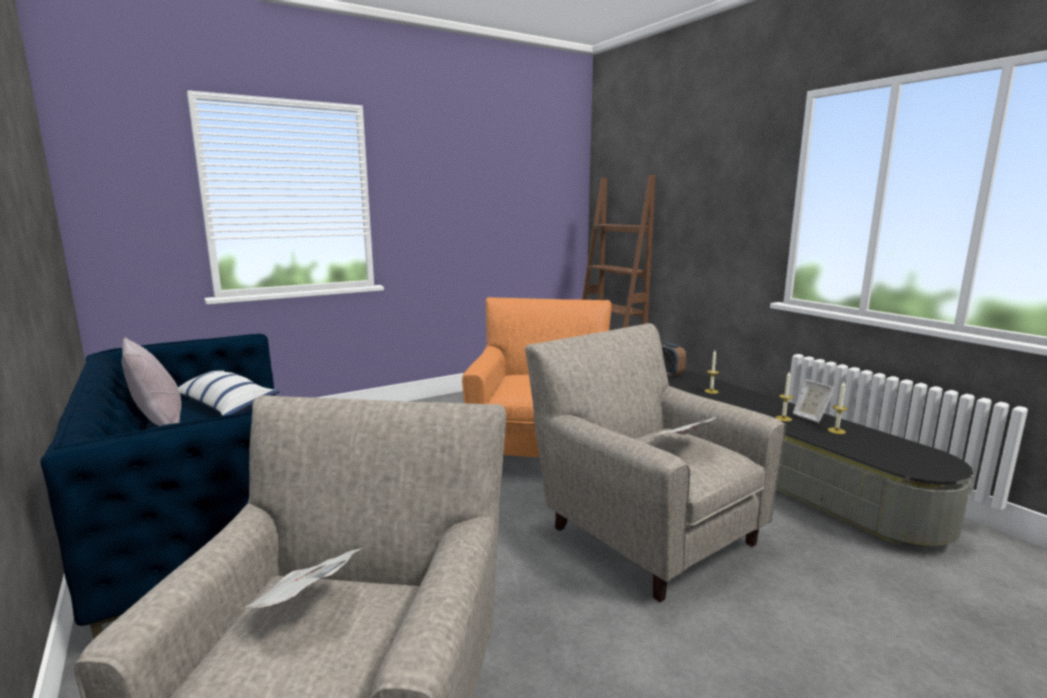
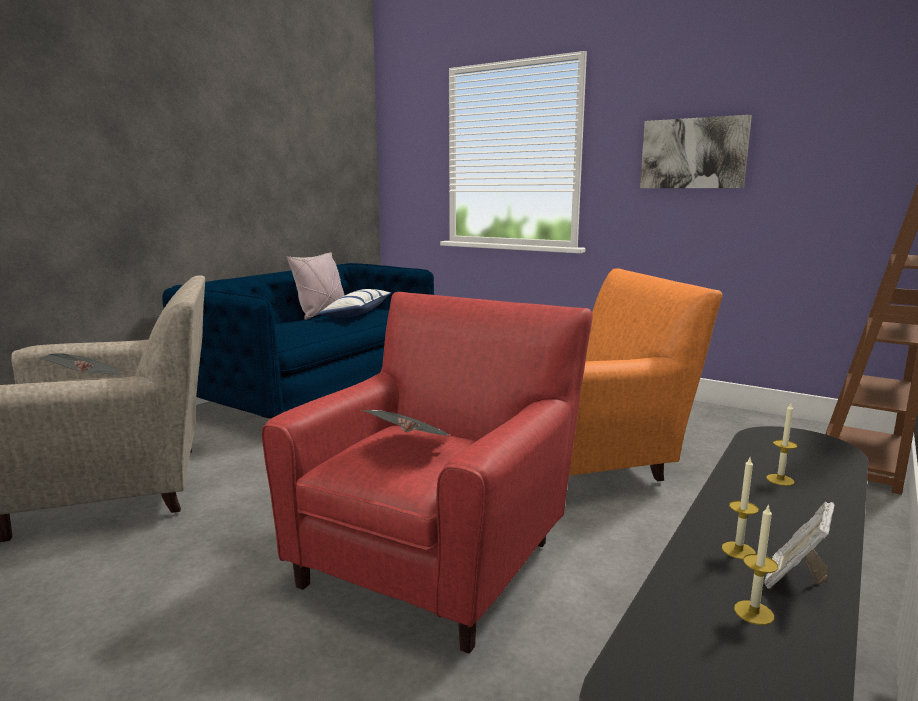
camera: 65 degrees right, 0 degrees up
beige armchair [525,323,786,602] -> red armchair [262,292,593,654]
alarm clock [661,343,686,377] -> none
none -> picture [640,115,752,188]

